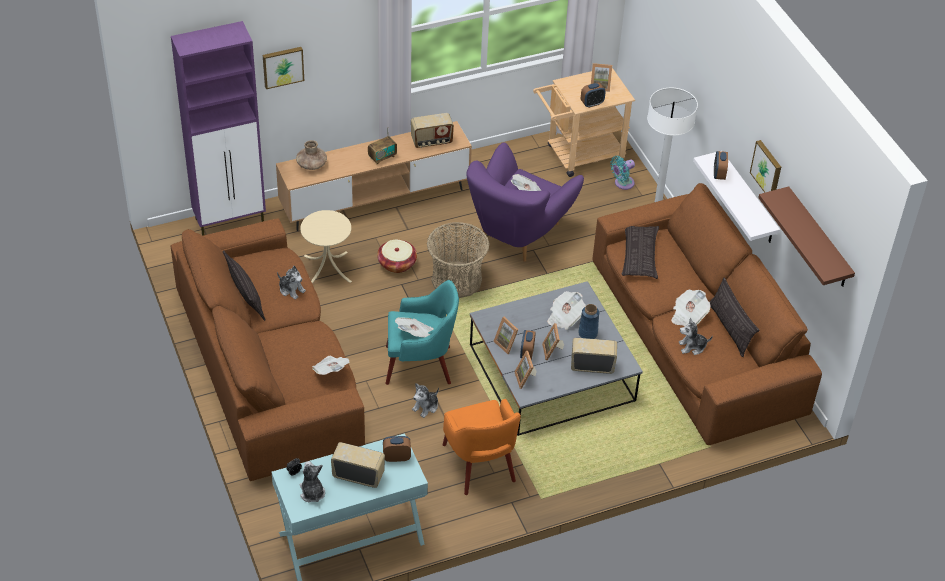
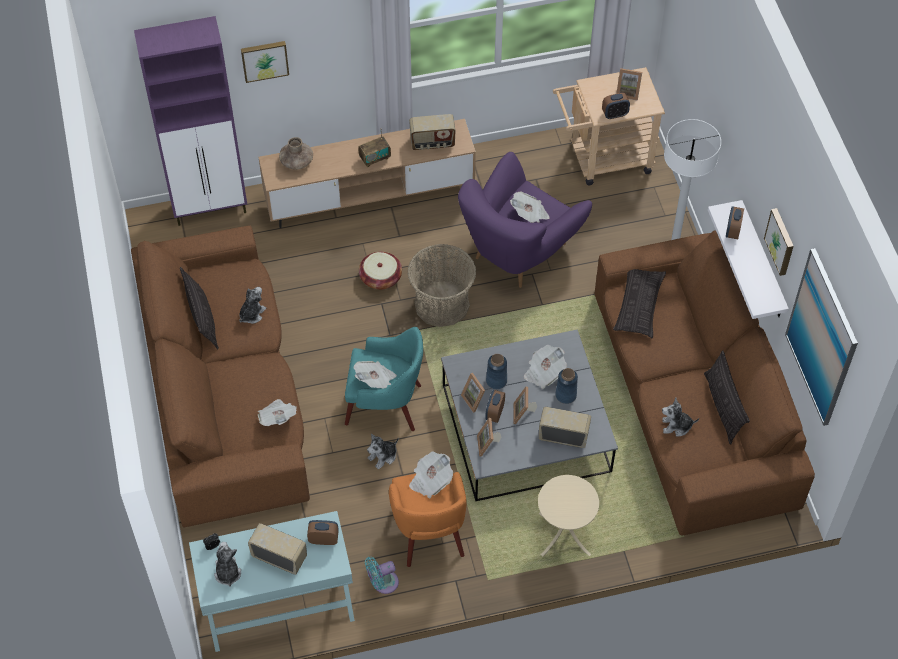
camera: 10 degrees right, 10 degrees up
plush toy [277,266,306,300] -> plush toy turned 105 degrees counterclockwise [239,287,266,324]
beige side table [300,210,352,283] -> beige side table moved to [538,475,599,557]
turquoise fan [610,156,635,190] -> turquoise fan moved to [365,557,399,594]
newspaper [671,290,710,326] -> newspaper moved to [409,451,453,498]
brown shelf [758,186,855,287] -> picture [785,248,858,426]
none -> blue vase [486,354,507,389]

